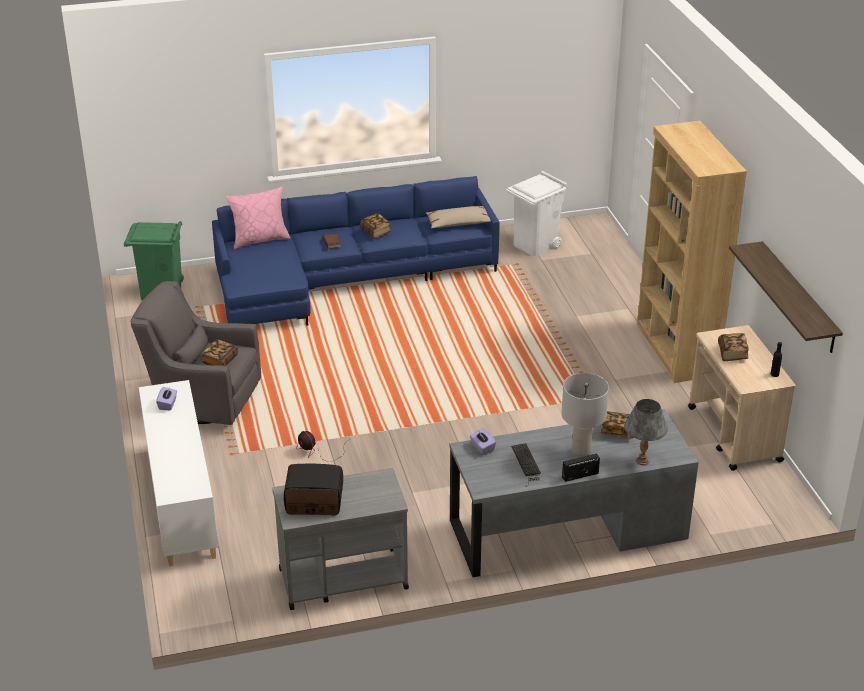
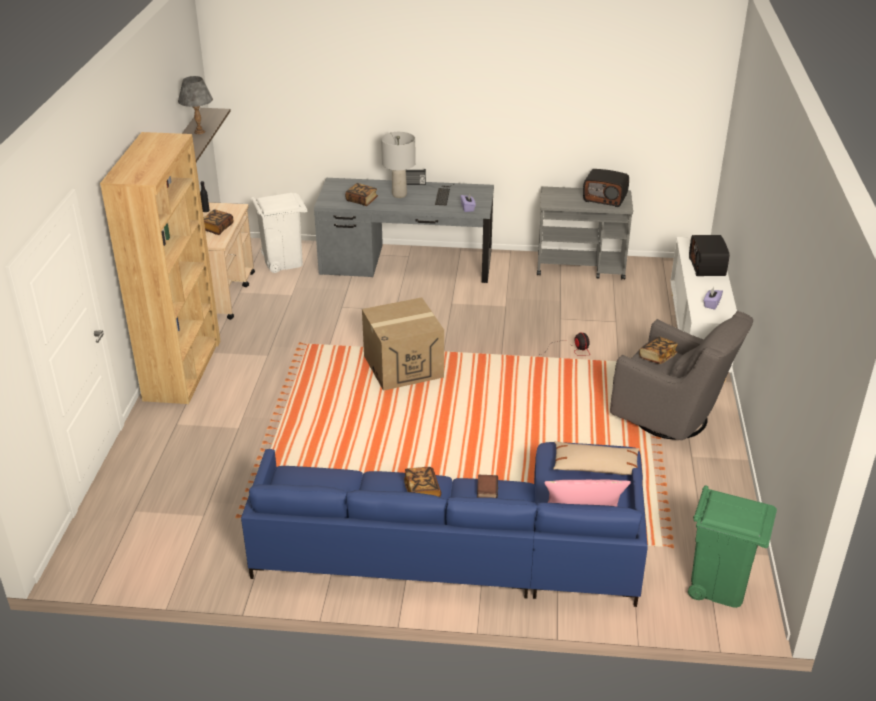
camera: 160 degrees left, 0 degrees up
beige pillow [426,206,491,228] -> beige pillow moved to [553,441,639,475]
white trash can [506,171,567,256] -> white trash can moved to [251,193,307,273]
grey table lamp [624,399,668,465] -> grey table lamp moved to [178,76,213,134]
none -> cardboard box [362,297,444,391]
none -> radio [689,235,730,276]

